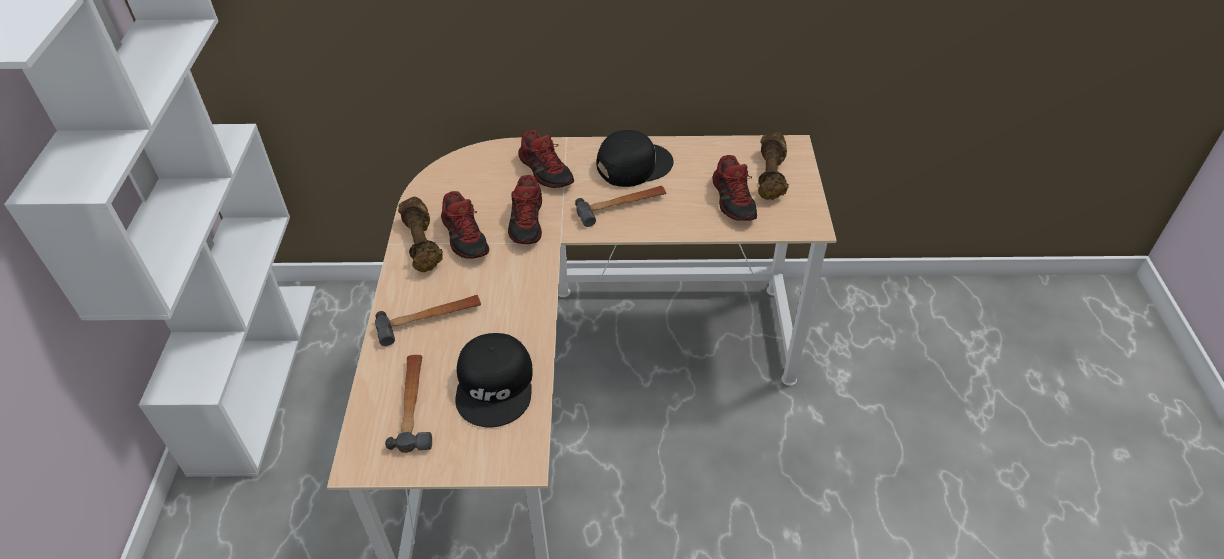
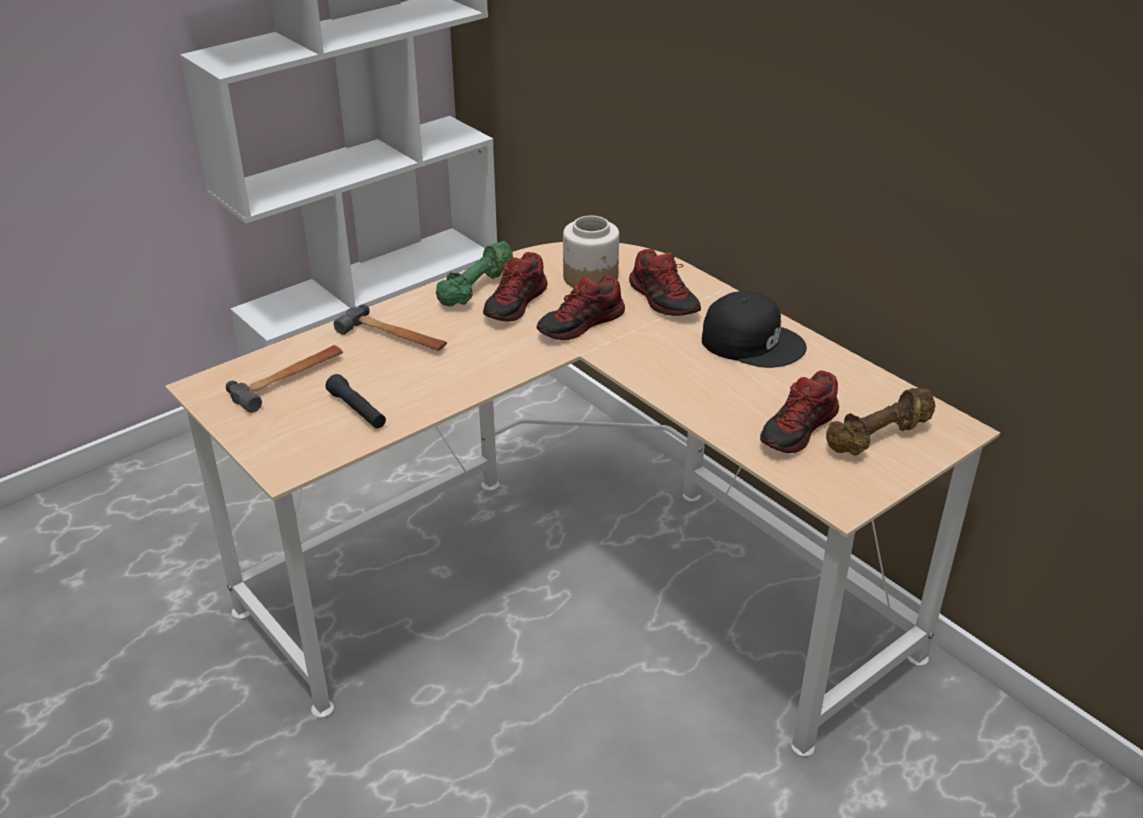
camera: 50 degrees right, 10 degrees down
brown dumbbell [398,197,443,272] -> green dumbbell [436,241,513,306]
black cap [455,333,532,427] -> black flashlight [326,374,386,429]
shoe [518,130,574,188] -> shoe turned 45 degrees counterclockwise [629,249,701,316]
hammer [575,186,666,227] -> none
none -> jar [563,216,619,288]

